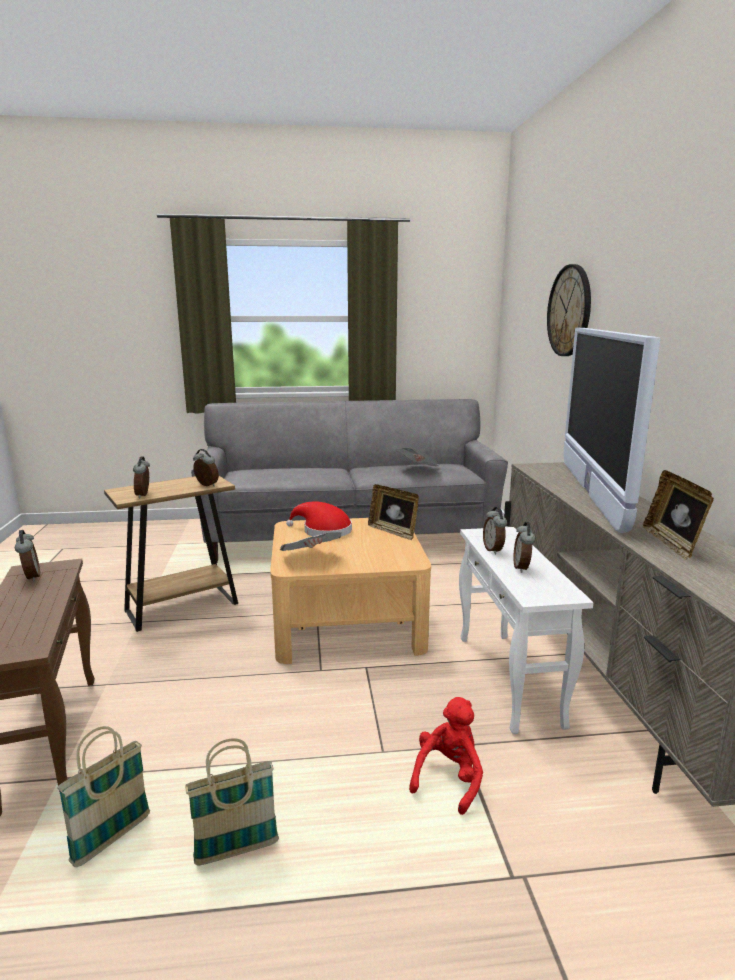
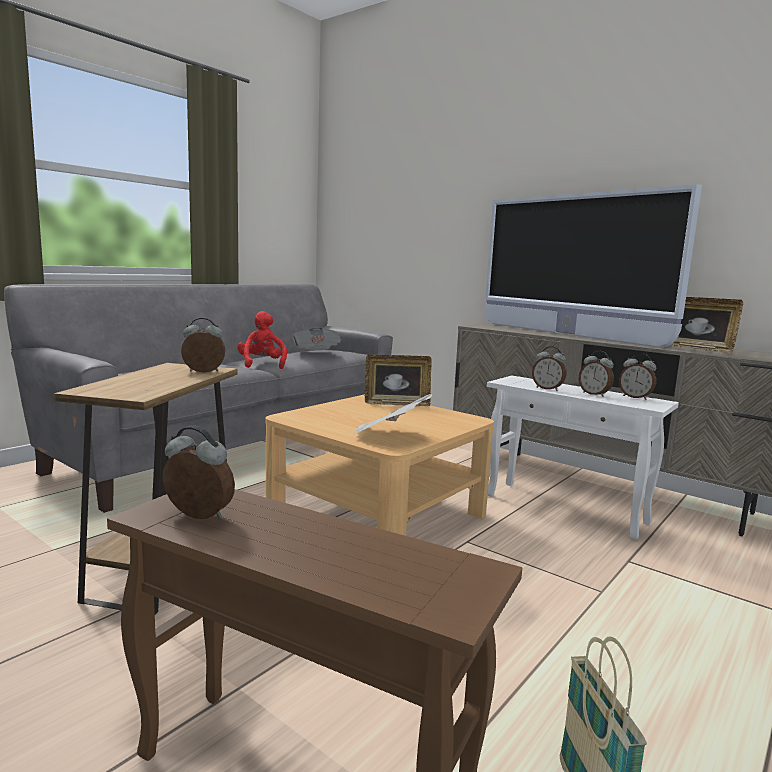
camera: 45 degrees left, 5 degrees down
alarm clock [133,456,150,498] -> alarm clock moved to [619,353,656,400]
basket [185,738,279,865] -> none
red hat [286,501,352,536] -> none
red plush toy [409,697,483,815] -> red plush toy moved to [237,311,287,369]
wall clock [547,264,591,356] -> none

